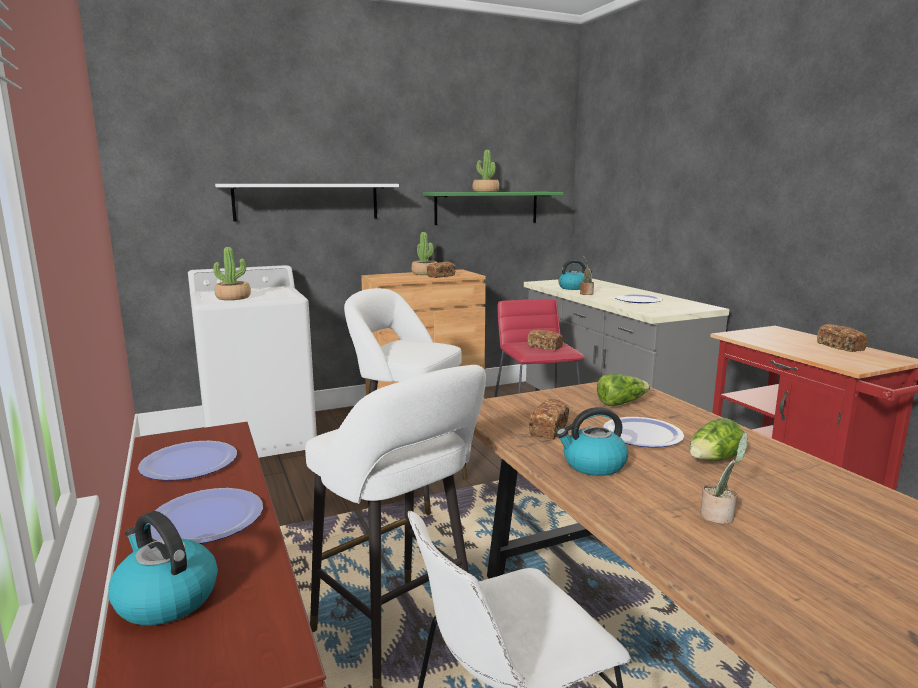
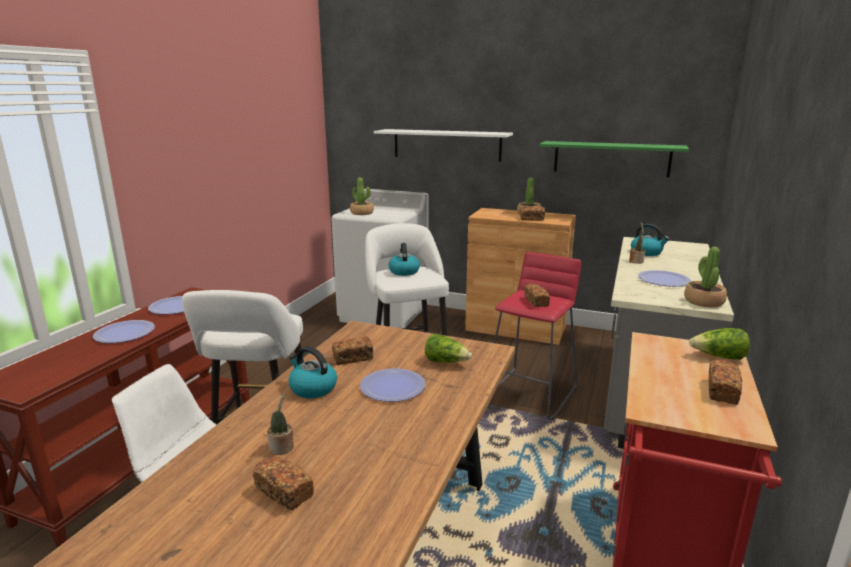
camera: 45 degrees right, 5 degrees up
kettle [108,511,218,625] -> kettle moved to [389,243,420,276]
potted plant [473,150,499,192] -> potted plant moved to [684,247,727,307]
lettuce [690,418,744,461] -> lettuce moved to [689,328,750,360]
none -> bread [253,456,314,510]

